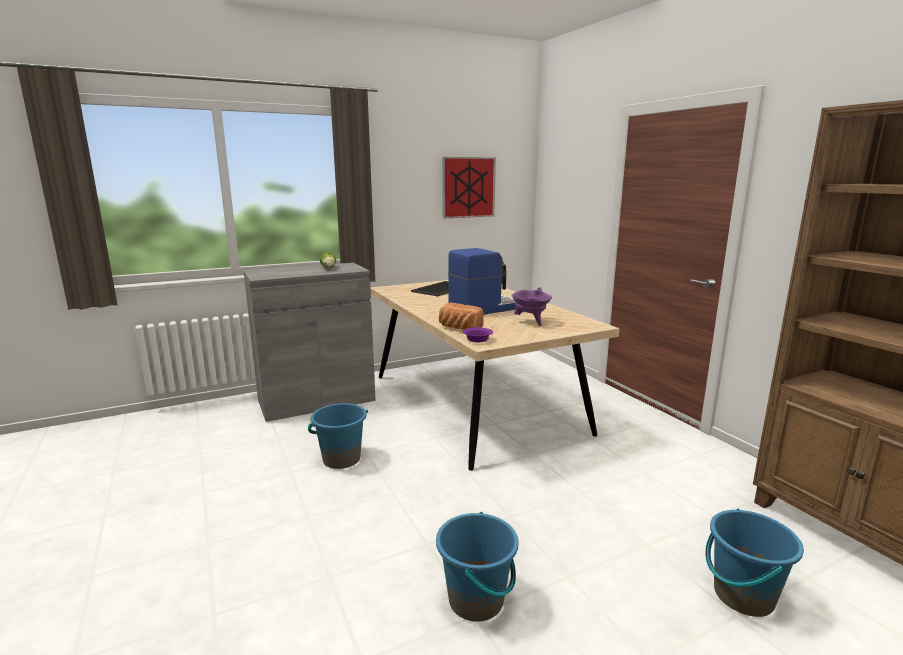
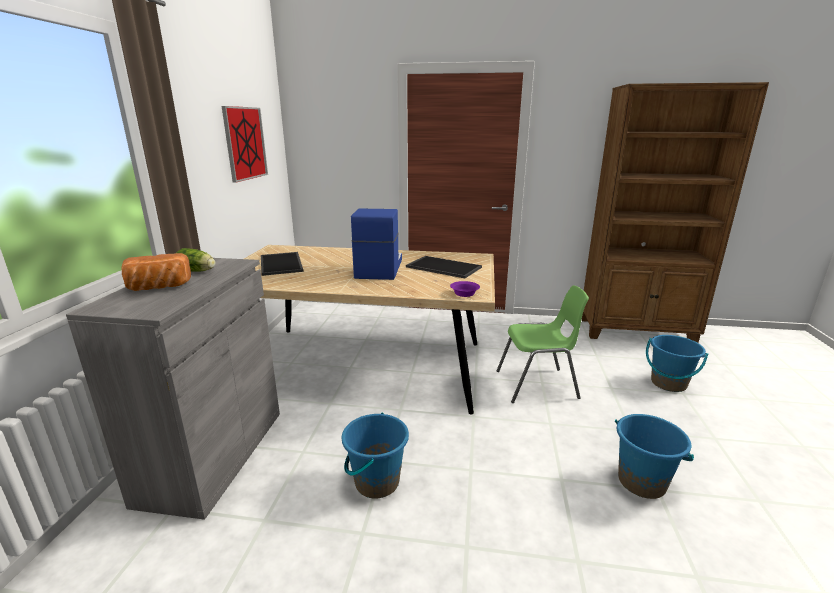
camera: 55 degrees left, 5 degrees up
bread [439,302,484,330] -> bread moved to [121,253,191,291]
purple cooking pot [512,287,552,326] -> tray [406,256,482,278]
none -> green chair [497,285,589,403]

